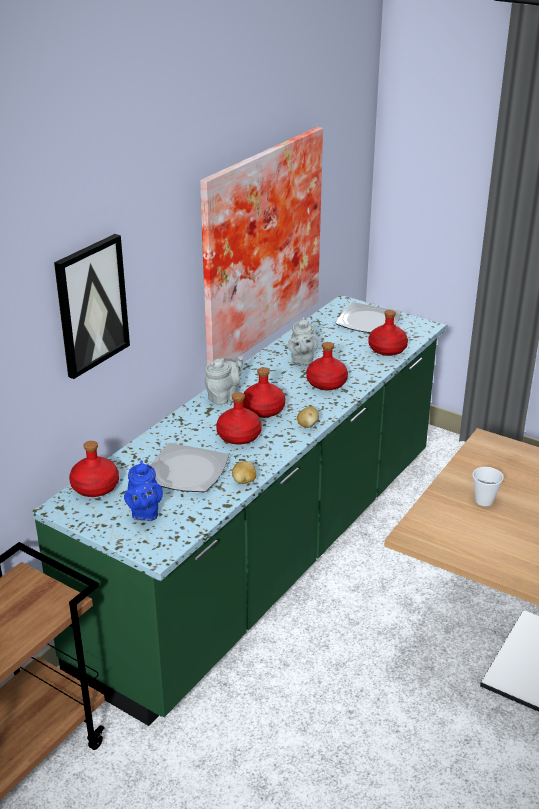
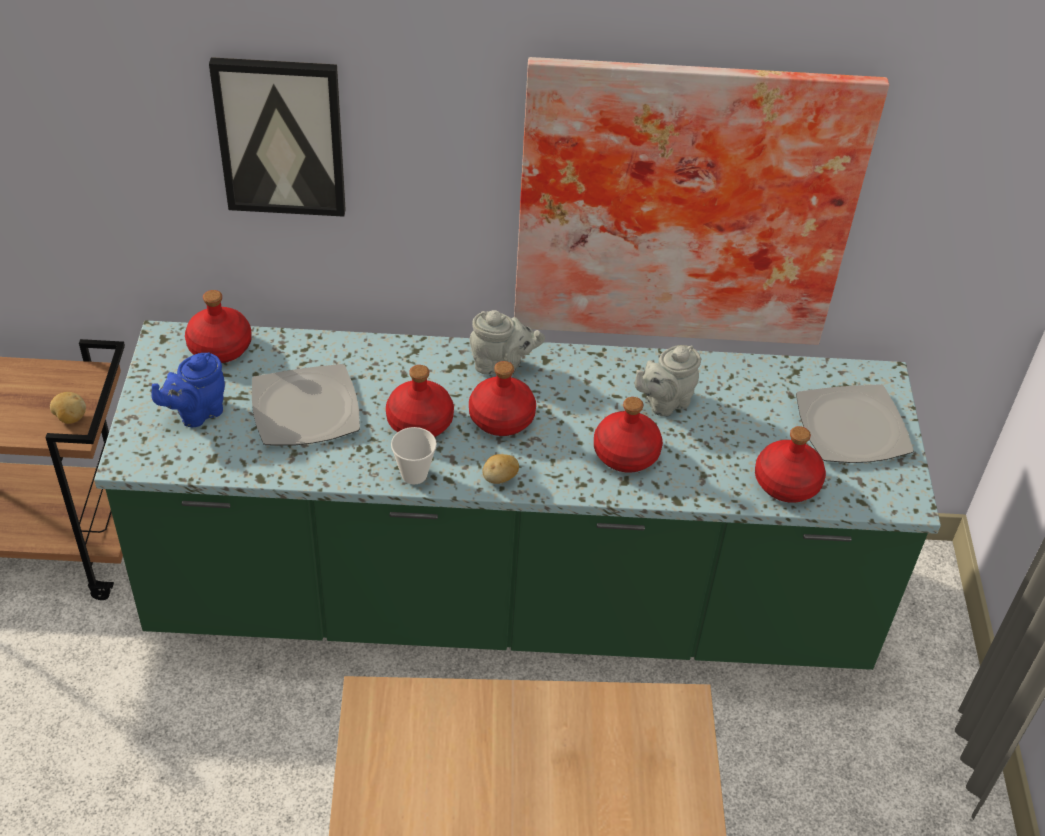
camera: 55 degrees right, 15 degrees up
potato [232,461,256,484] -> potato moved to [50,392,86,424]
cup [472,467,504,506] -> cup moved to [391,427,437,484]

